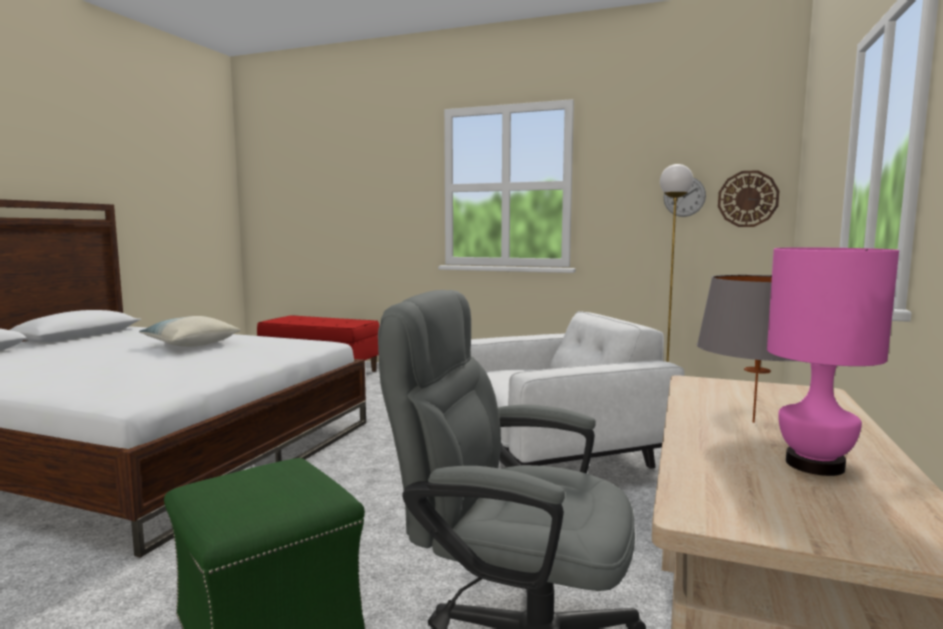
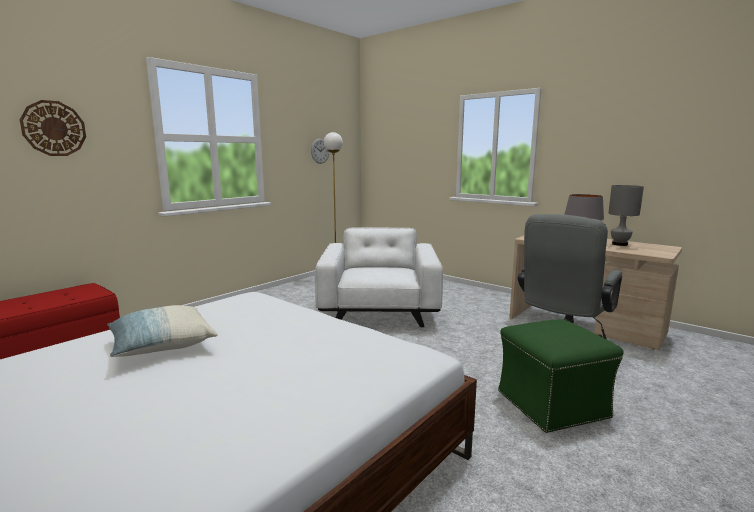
camera: 70 degrees left, 5 degrees up
wall clock [718,170,779,227] -> wall clock moved to [20,100,86,156]
pink table lamp [767,247,899,476] -> grey table lamp [608,185,644,246]

